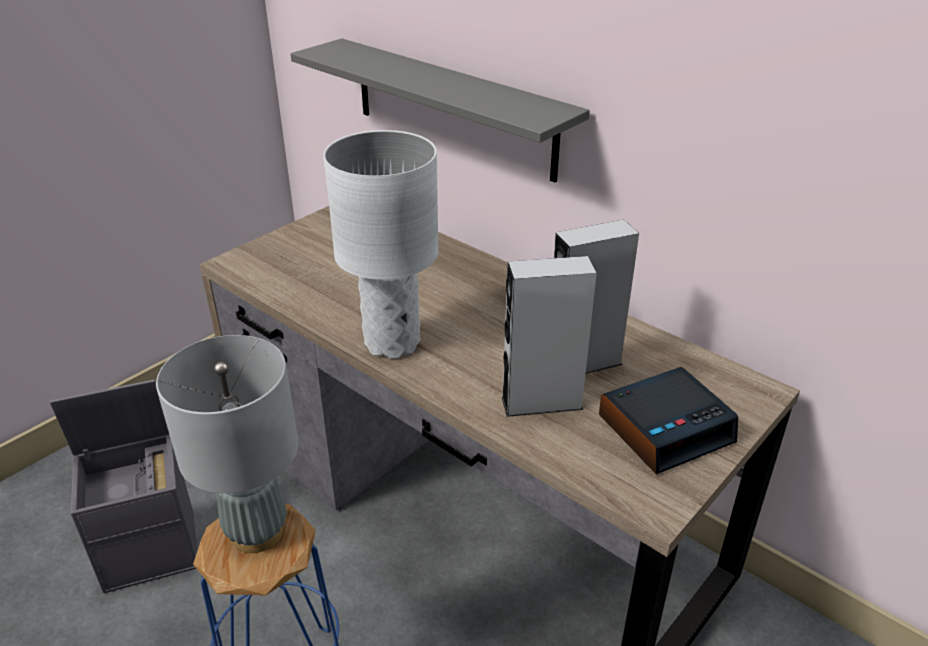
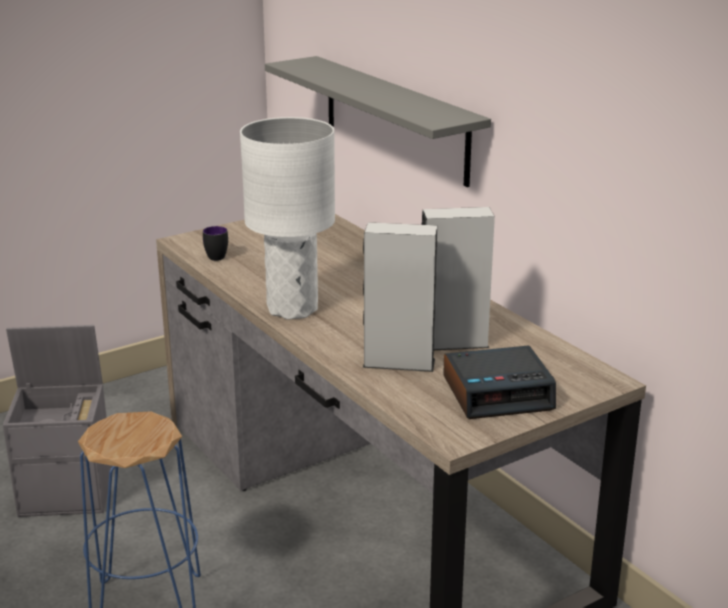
camera: 15 degrees right, 10 degrees down
grey table lamp [156,335,298,553] -> none
none -> mug [203,226,228,261]

